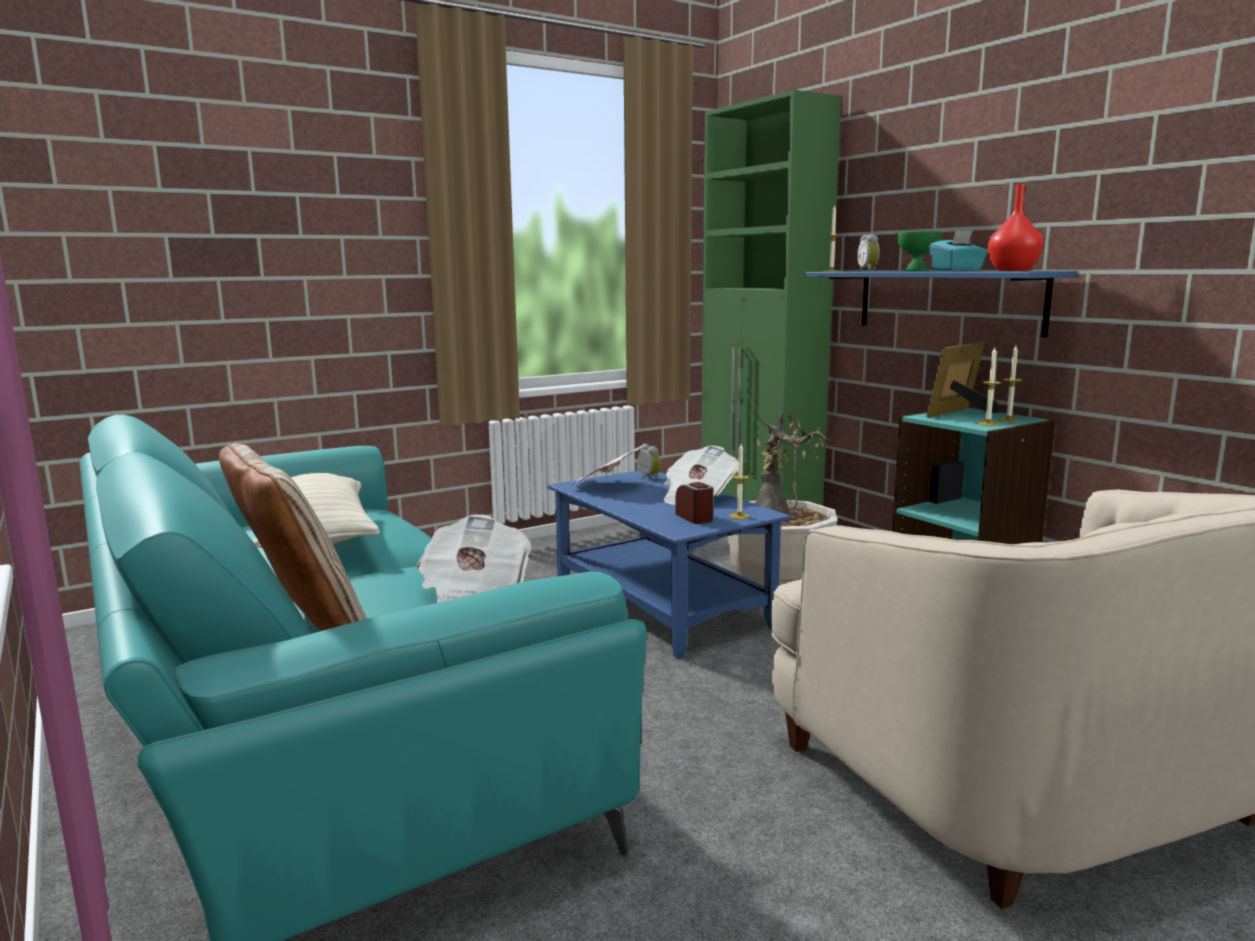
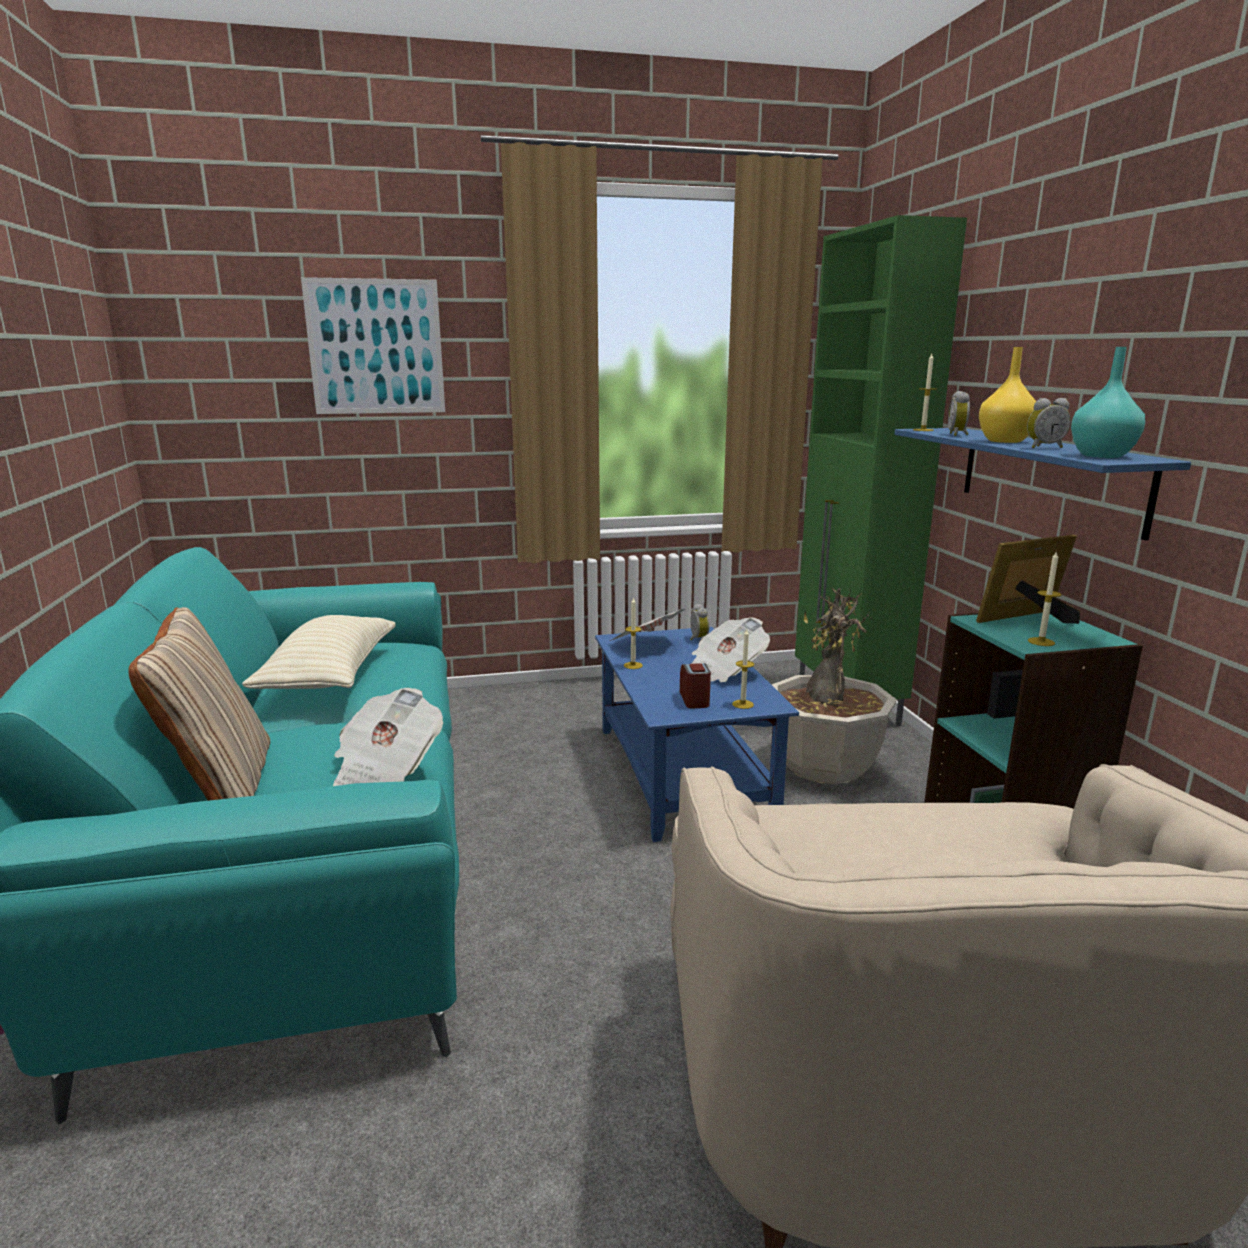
camera: 20 degrees right, 5 degrees up
green bowl [897,231,942,271] -> yellow vase [979,347,1036,443]
turquoise tissue box [929,230,988,271] -> alarm clock [1027,398,1071,448]
red vase [988,184,1043,271] -> turquoise vase [1071,347,1145,458]
candle [998,346,1022,422] -> candle moved to [624,597,643,669]
none -> picture [301,277,445,414]

